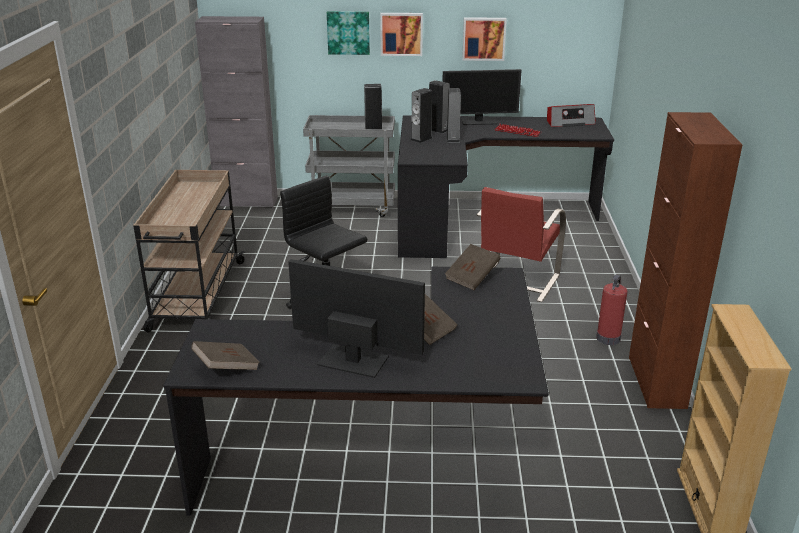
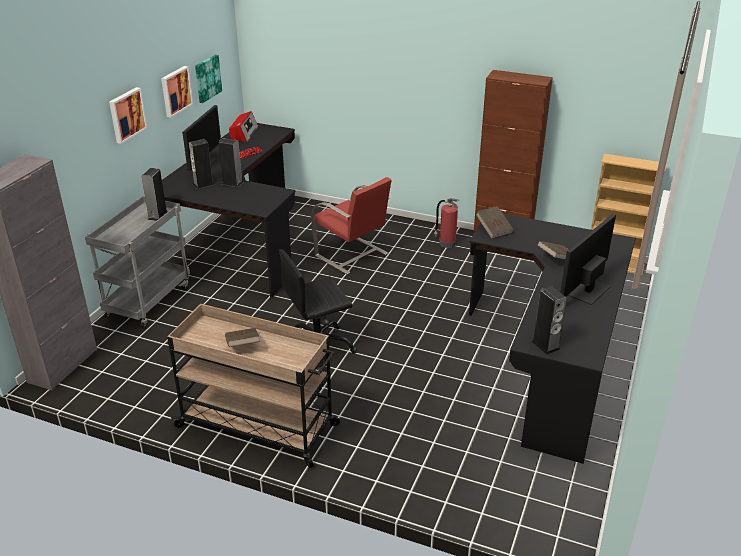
camera: 70 degrees left, 5 degrees up
brown book [191,341,260,370] -> brown book moved to [225,328,260,347]
picture [327,11,370,55] -> picture moved to [195,55,222,103]
speaker [410,88,432,143] -> speaker moved to [532,286,567,355]

